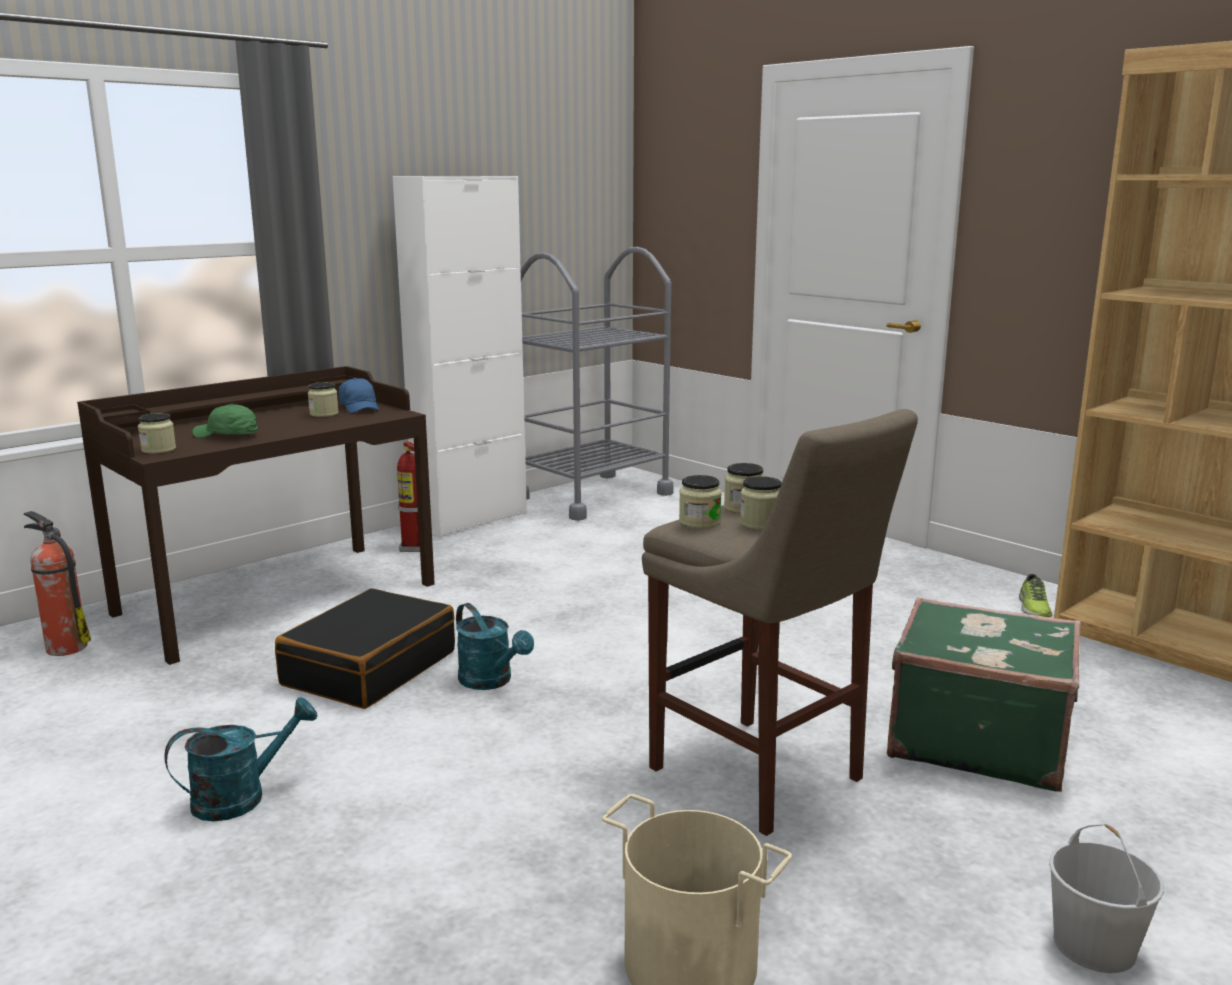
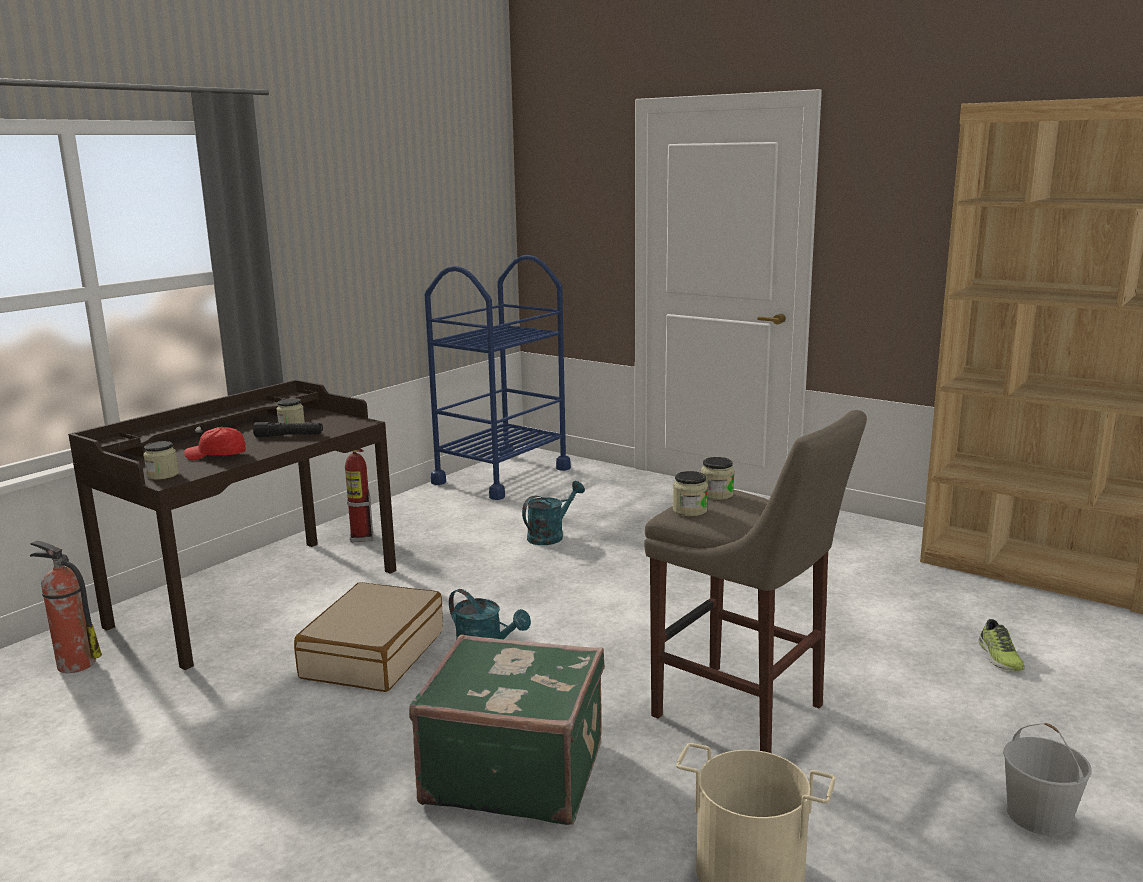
camera: 10 degrees left, 0 degrees up
turquoise watering can [164,697,317,821] -> turquoise watering can moved to [522,481,585,545]
green cap [193,404,258,438] -> red cap [184,427,246,460]
black suitcase [275,588,455,709] -> beige suitcase [294,582,443,692]
blue cap [339,378,379,413] -> none
white cabinet [393,176,527,537] -> none
grey cart [521,247,674,521] -> blue cart [425,255,571,500]
jar [740,476,782,530] -> none
green suitcase [887,597,1081,792] -> green suitcase moved to [409,634,605,825]
shoe [1019,574,1052,617] -> shoe moved to [979,619,1025,671]
none -> black flashlight [253,422,323,437]

